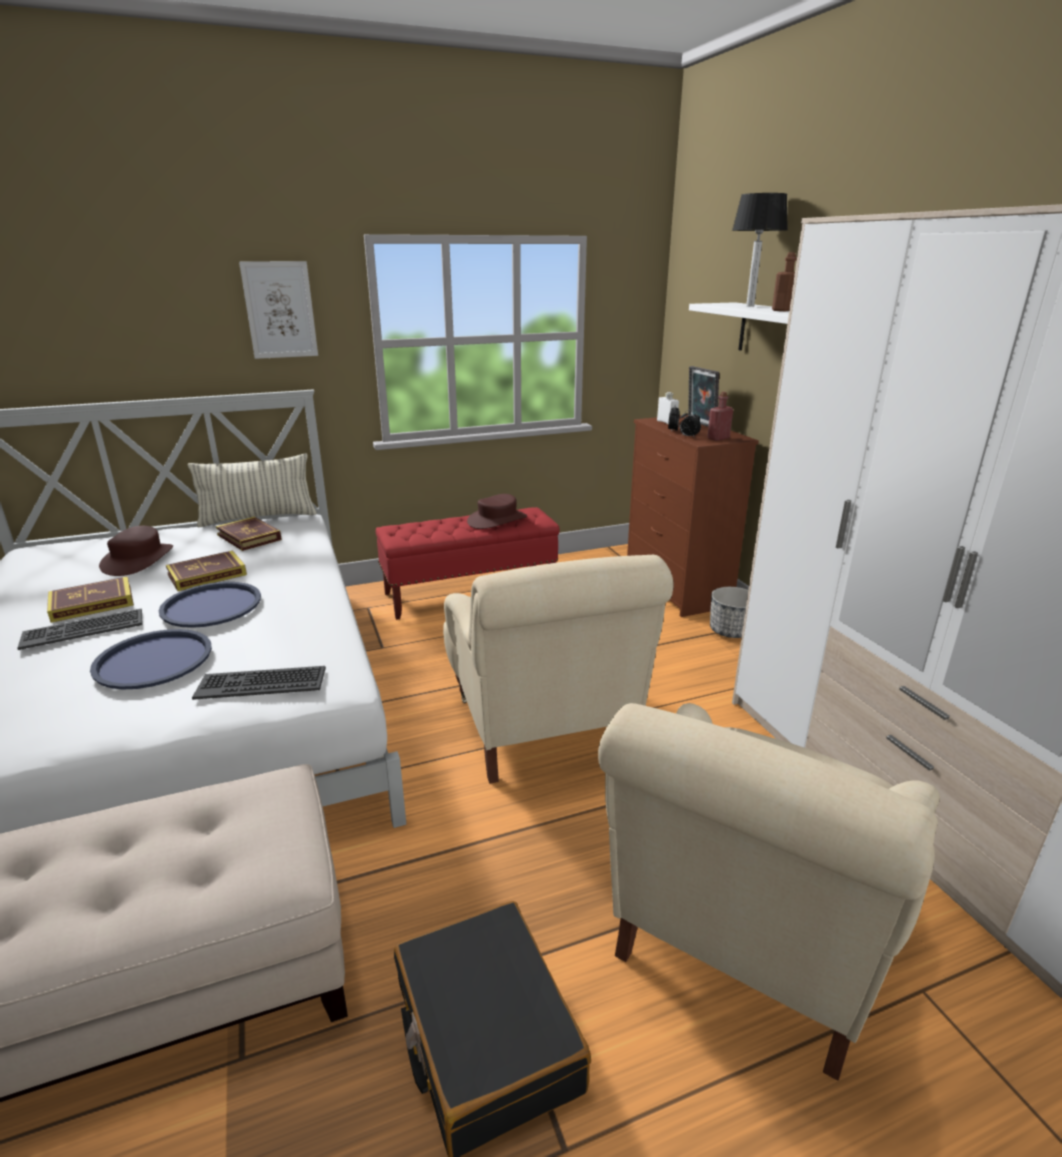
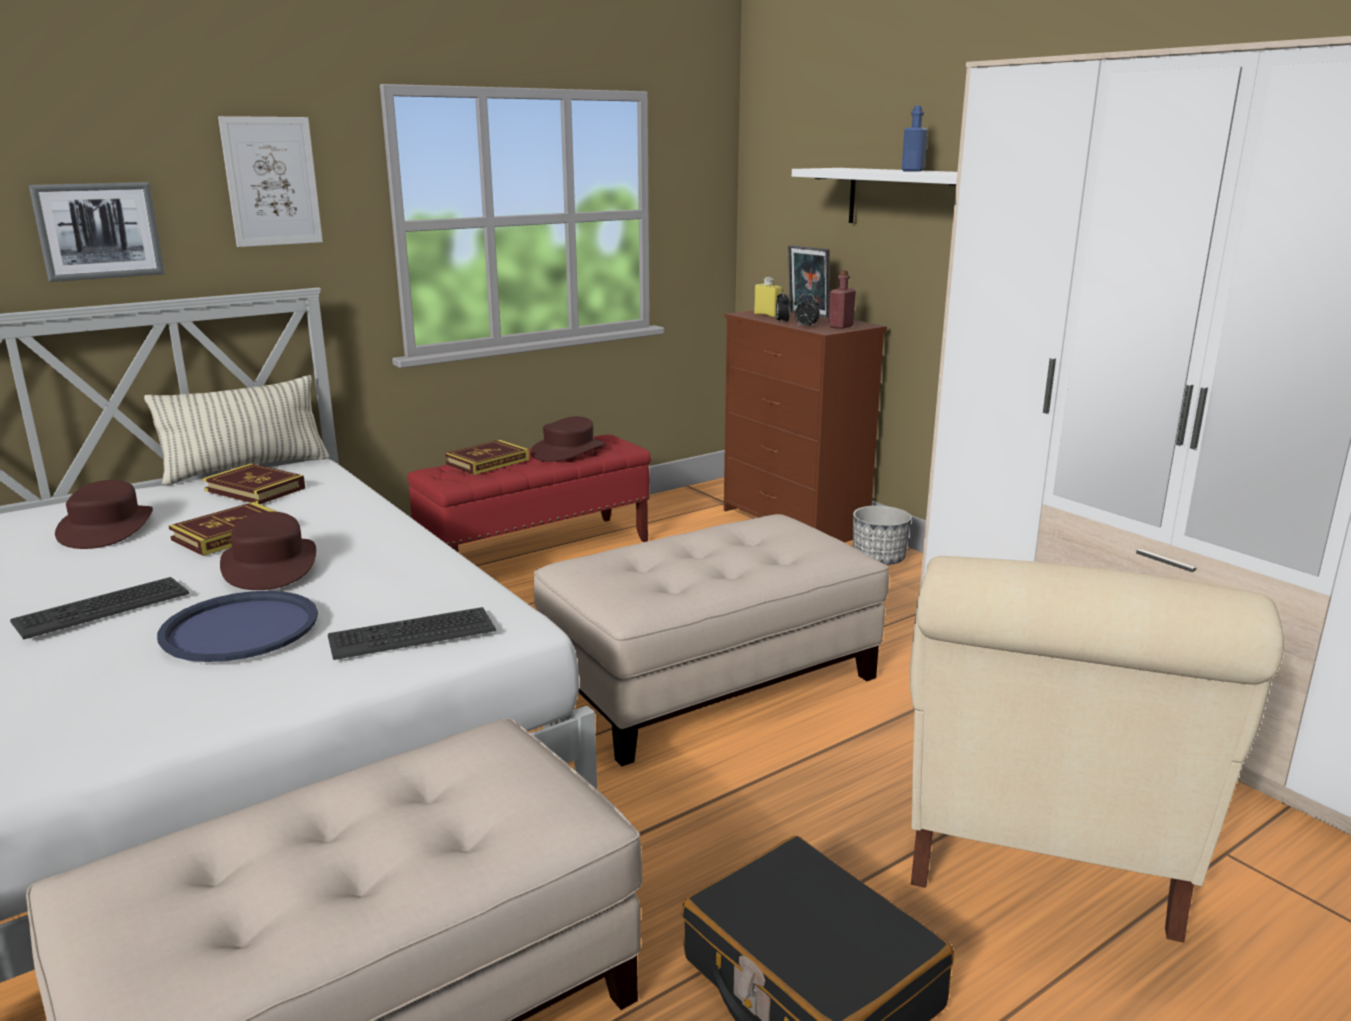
camera: 15 degrees left, 5 degrees down
book [47,576,134,623] -> book moved to [445,440,529,475]
blue tray [159,582,261,628] -> brown hat [220,512,316,590]
beige armchair [443,555,674,784] -> beige ottoman [534,514,889,767]
white bottle [657,392,679,424] -> yellow bottle [754,277,782,317]
table lamp [732,193,788,307] -> none
brown bottle [772,252,797,311] -> blue bottle [902,106,928,172]
none -> picture [28,182,165,282]

